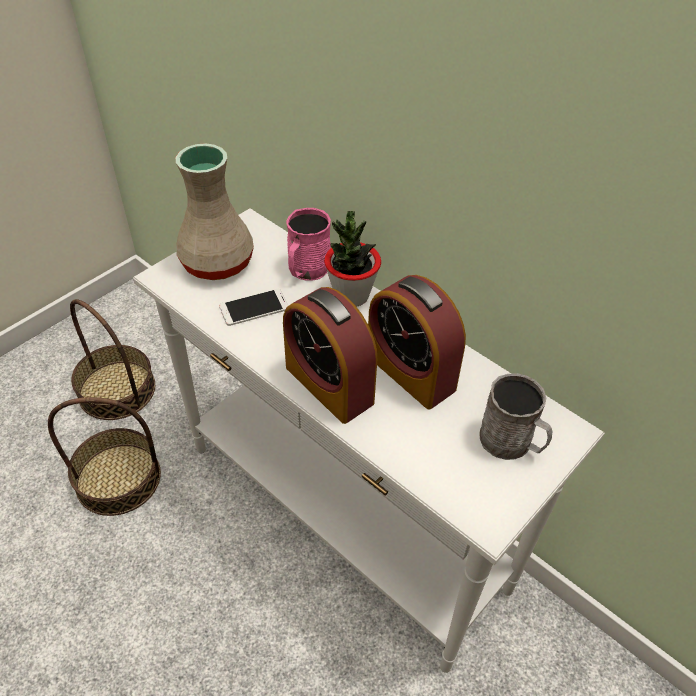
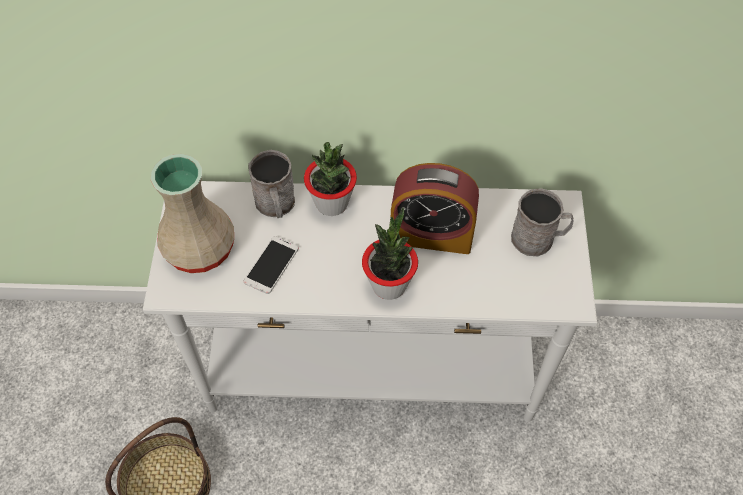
camera: 40 degrees left, 10 degrees up
basket [70,299,155,420] -> none
alarm clock [283,287,377,424] -> potted plant [362,207,418,300]
pink mug [286,208,331,281] -> grey mug [249,150,295,218]

